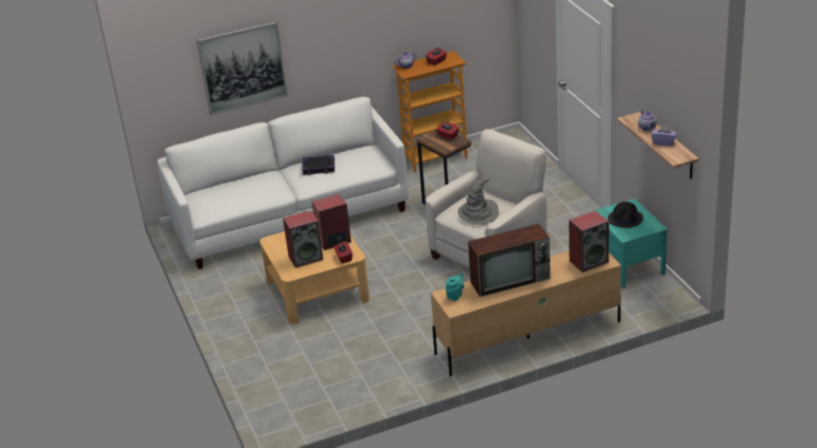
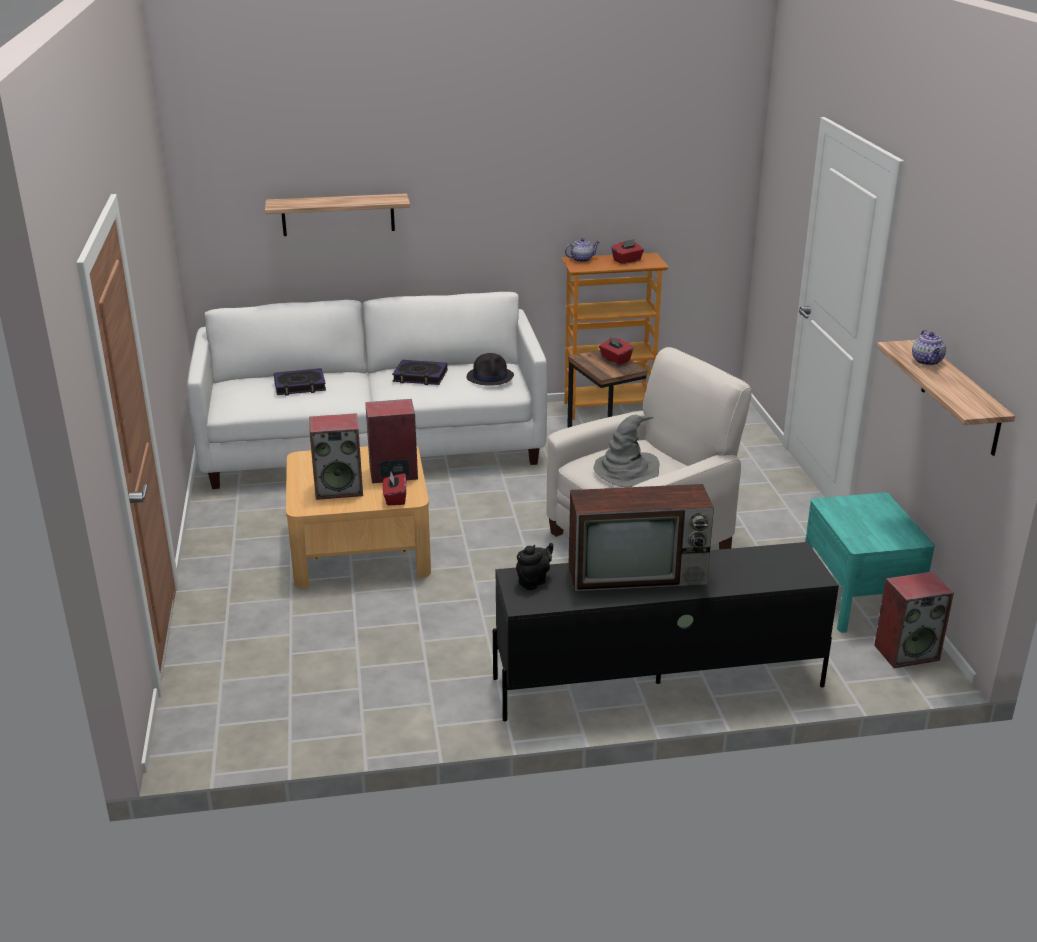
camera: 10 degrees right, 5 degrees down
picture [197,21,288,115] -> shelf [265,193,410,236]
beige tv stand [431,251,621,377] -> black tv stand [493,542,839,721]
turquoise teapot [445,272,464,301] -> black teapot [516,543,553,590]
speaker [569,210,609,272] -> speaker moved to [874,572,954,668]
black hat [608,202,643,228] -> black hat moved to [467,353,514,386]
purple tissue box [651,125,677,146] -> none
none -> book [274,368,326,396]

